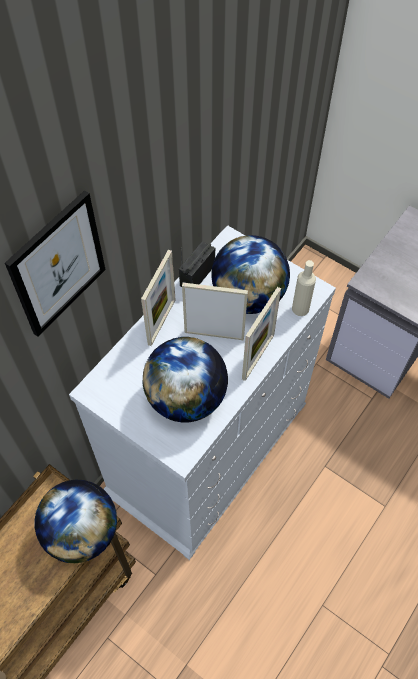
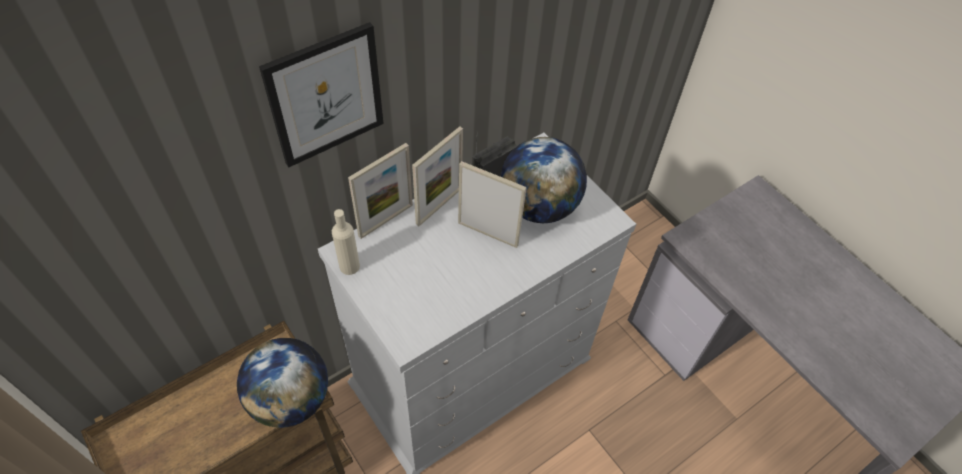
camera: 15 degrees right, 5 degrees down
globe [143,337,228,422] -> none
picture frame [242,287,281,381] -> picture frame moved to [348,143,413,239]
beige bottle [292,260,316,316] -> beige bottle moved to [332,209,360,275]

